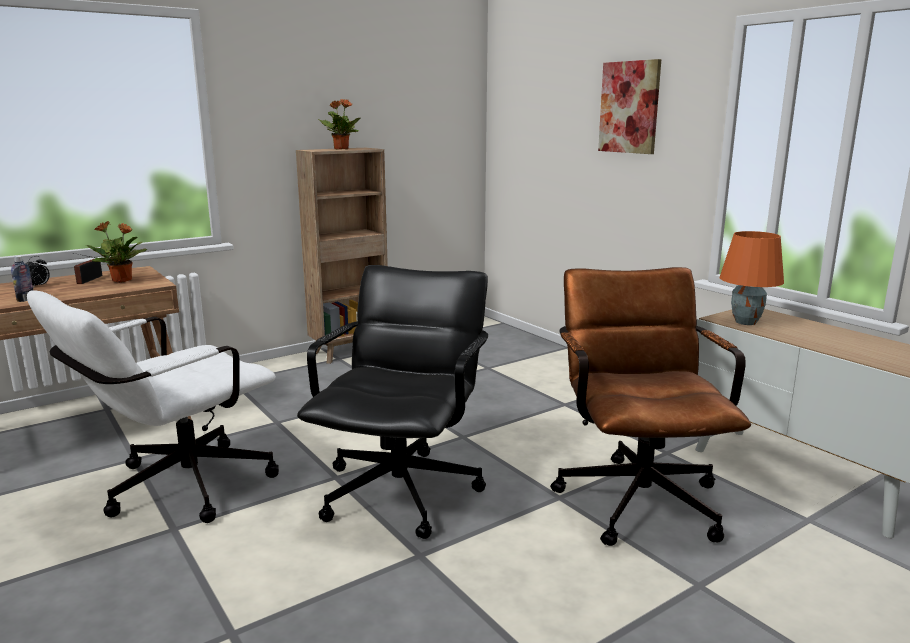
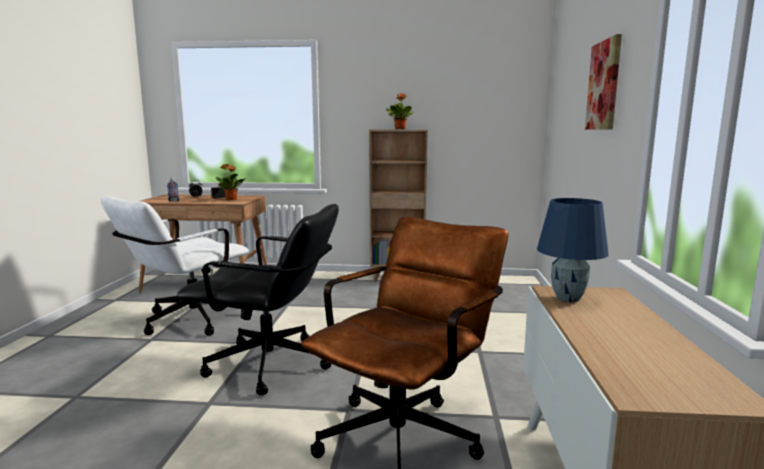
camera: 40 degrees right, 5 degrees down
white office chair [27,290,279,523] -> white office chair turned 45 degrees counterclockwise [101,196,249,336]
black office chair [297,265,488,539] -> black office chair turned 45 degrees clockwise [177,204,339,395]
orange table lamp [720,231,784,325] -> blue table lamp [537,198,609,302]

